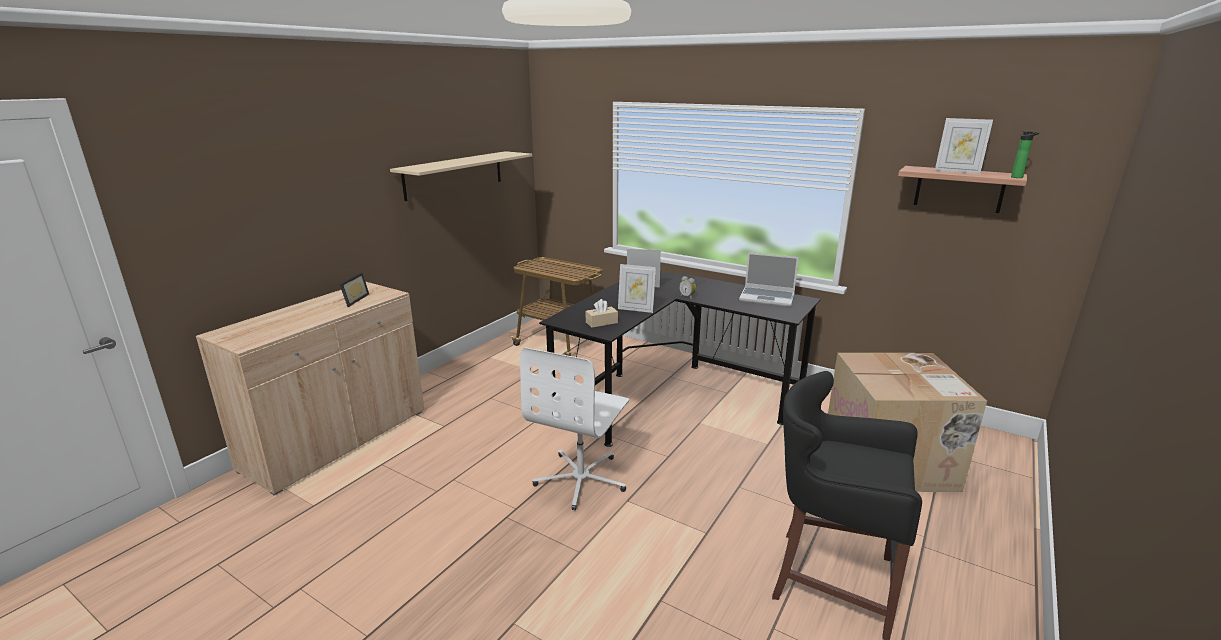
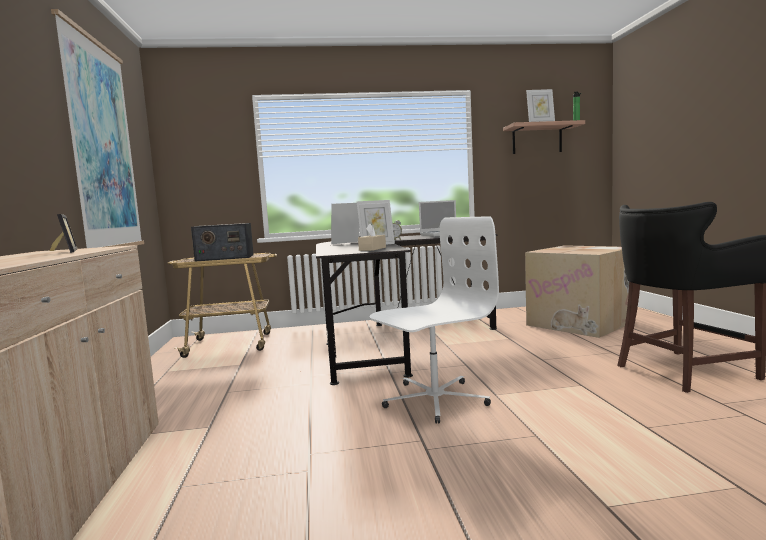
camera: 40 degrees left, 15 degrees down
beige shelf [390,151,532,201] -> picture [51,9,144,248]
white office chair [520,347,629,510] -> white office chair turned 105 degrees counterclockwise [370,216,499,424]
none -> radio [191,223,254,262]

